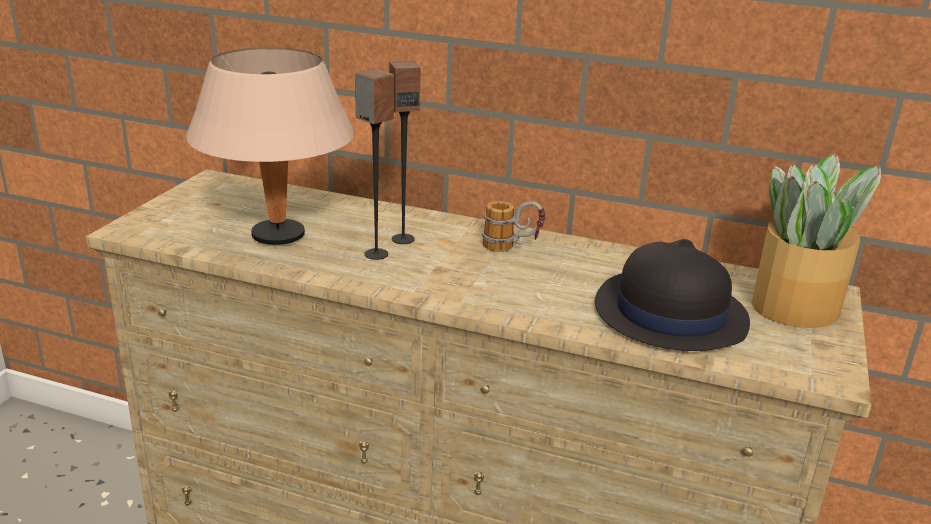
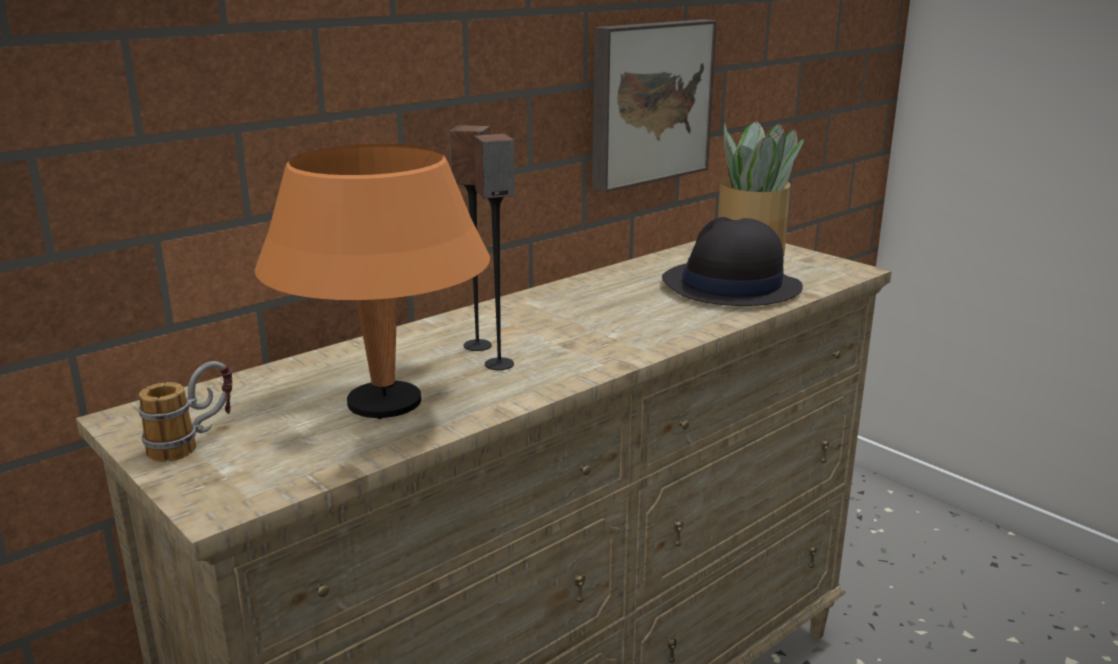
camera: 60 degrees left, 5 degrees down
beige table lamp [186,47,354,245] -> orange table lamp [254,144,490,419]
mug [482,201,545,252] -> mug moved to [138,361,233,462]
none -> picture [592,19,717,192]

